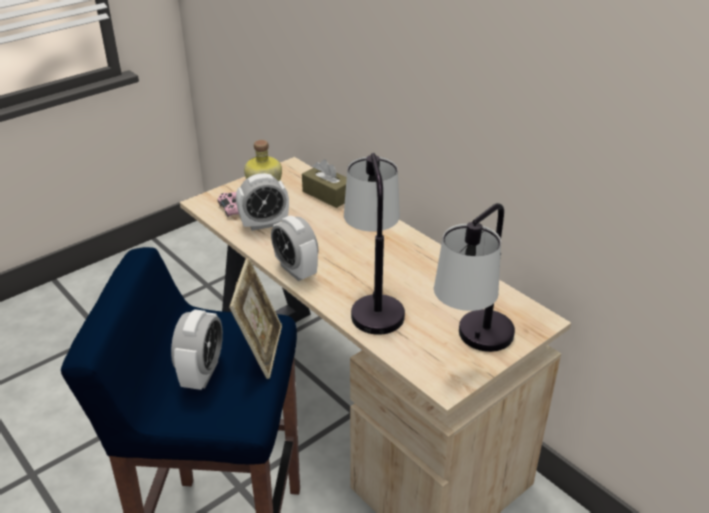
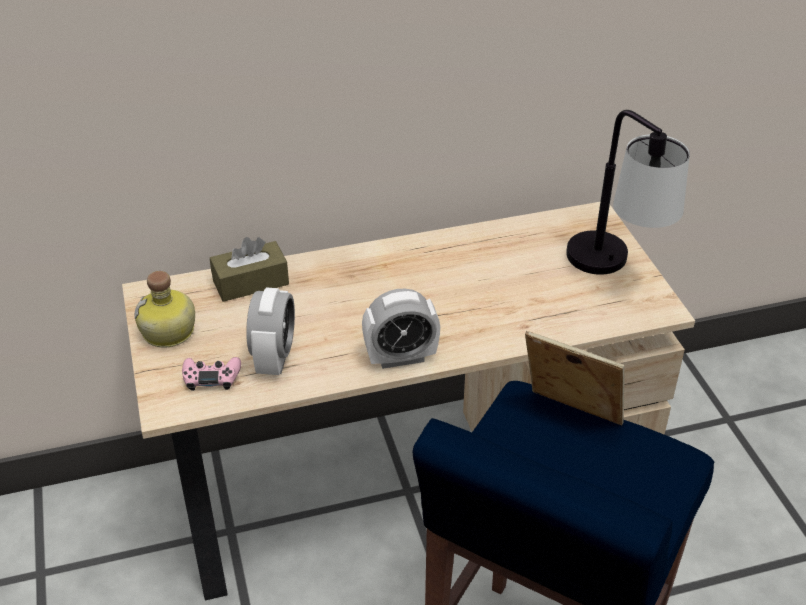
camera: 65 degrees left, 5 degrees up
alarm clock [171,309,223,390] -> none
table lamp [344,153,405,335] -> none

